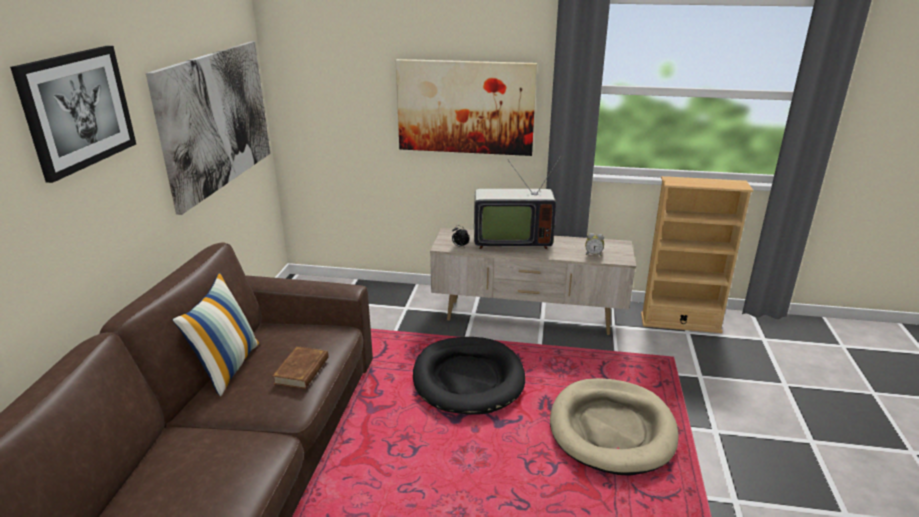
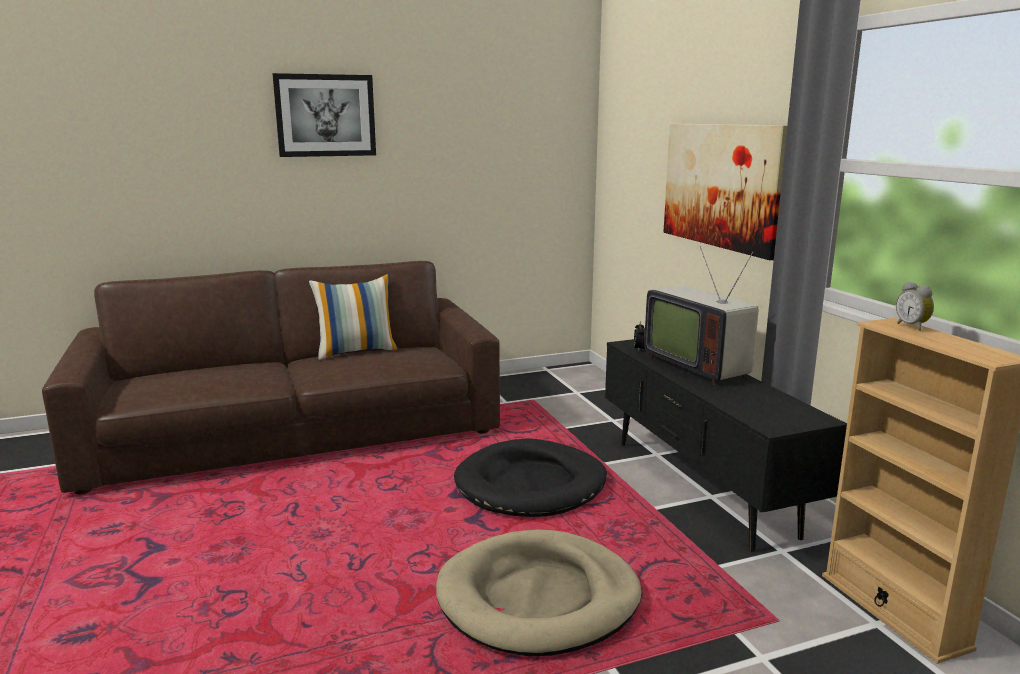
camera: 60 degrees right, 10 degrees down
picture [146,41,270,215] -> none
brown book [272,346,328,389] -> none
beige tv stand [430,228,636,335] -> black tv stand [605,339,847,552]
alarm clock [585,233,604,256] -> alarm clock moved to [896,282,934,331]

